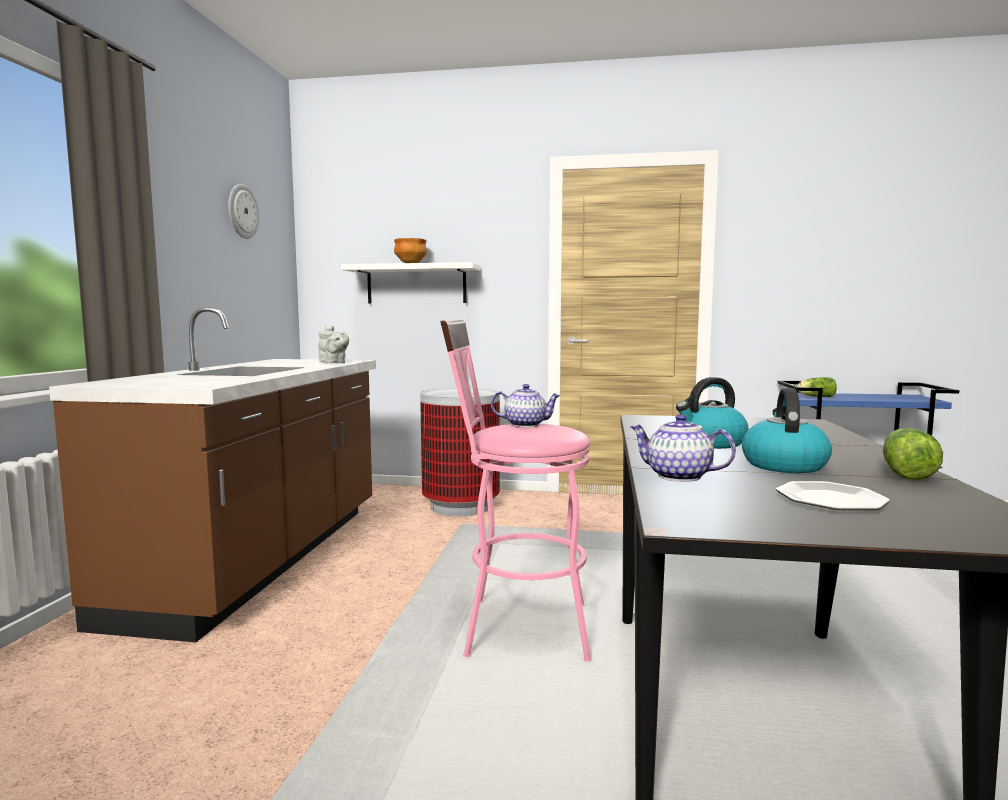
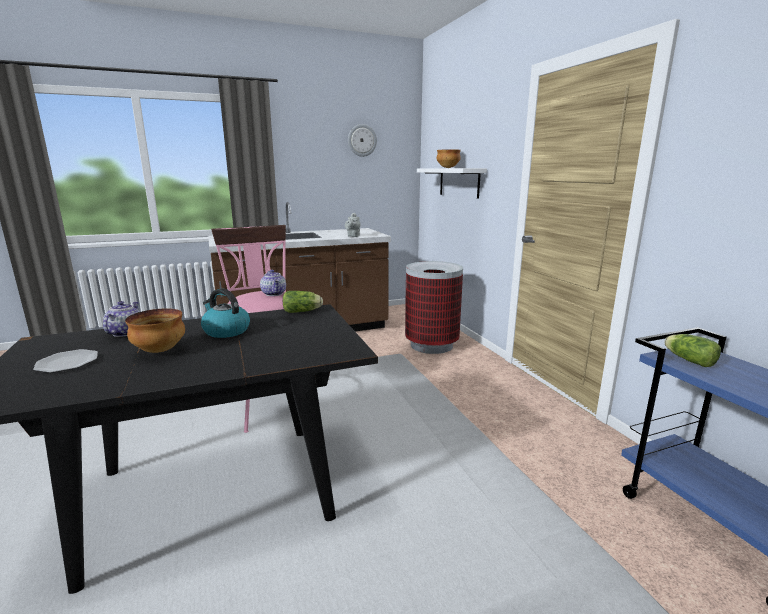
camera: 60 degrees right, 10 degrees up
kettle [742,388,832,473] -> bowl [125,308,185,353]
lettuce [883,428,943,480] -> lettuce moved to [283,291,323,313]

